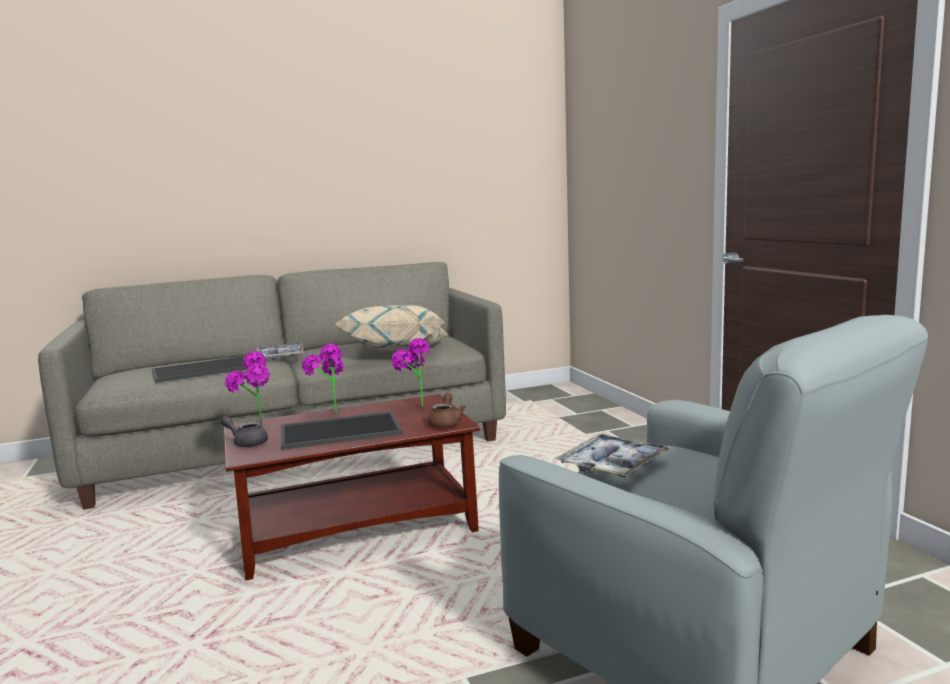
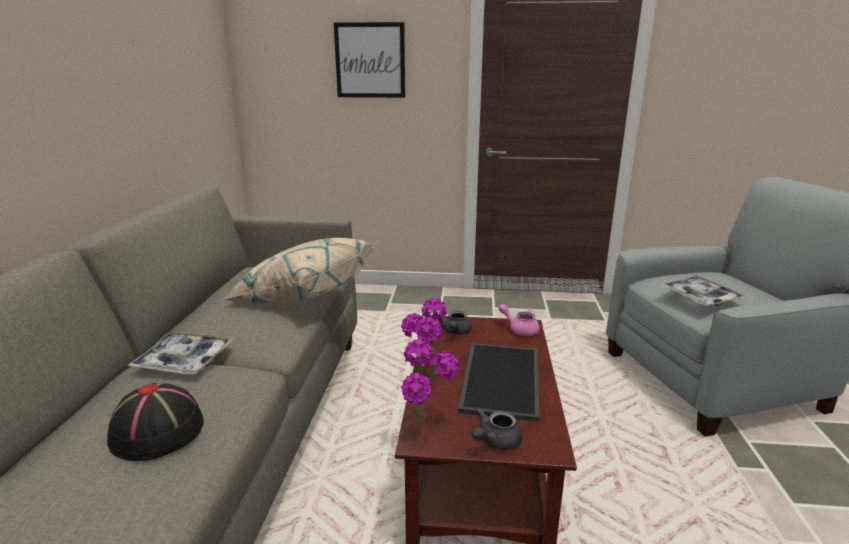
camera: 65 degrees left, 10 degrees up
tray [152,356,249,383] -> black hat [107,383,204,461]
potted plant [391,338,429,407] -> grey teapot [438,311,472,335]
brown teapot [428,393,466,428] -> pink teapot [499,304,540,336]
none -> picture [334,22,405,98]

